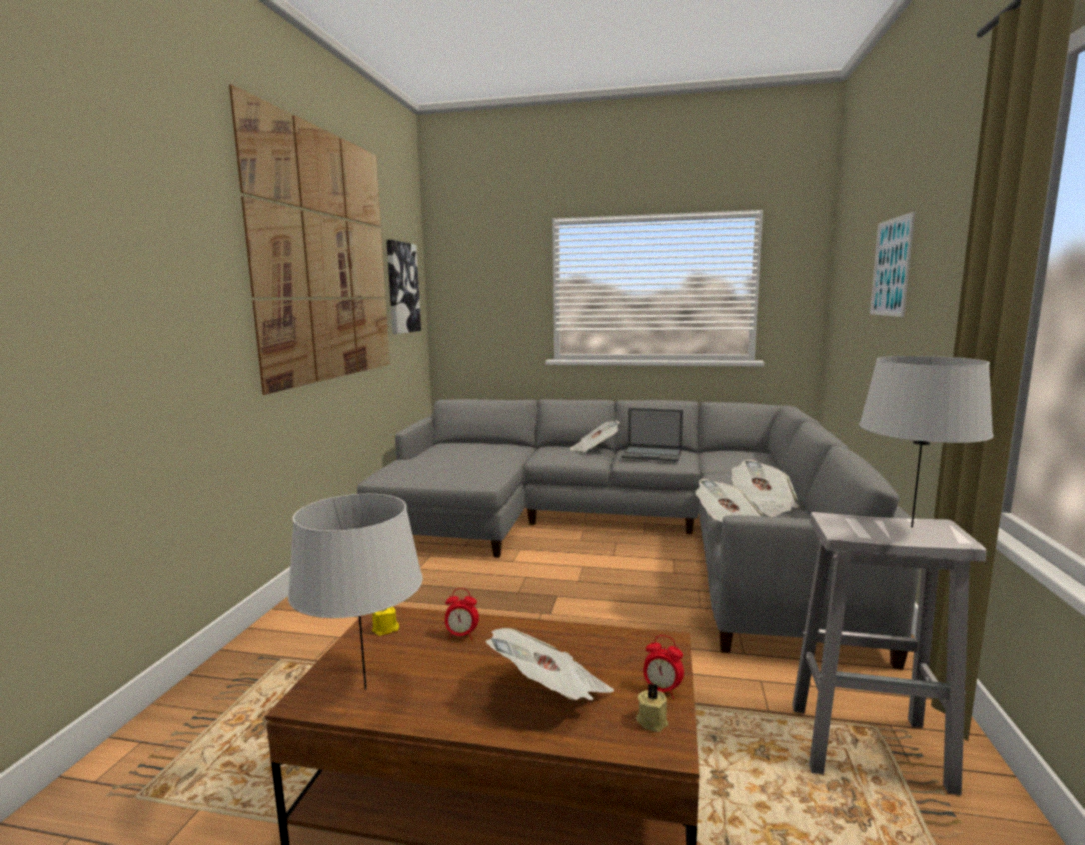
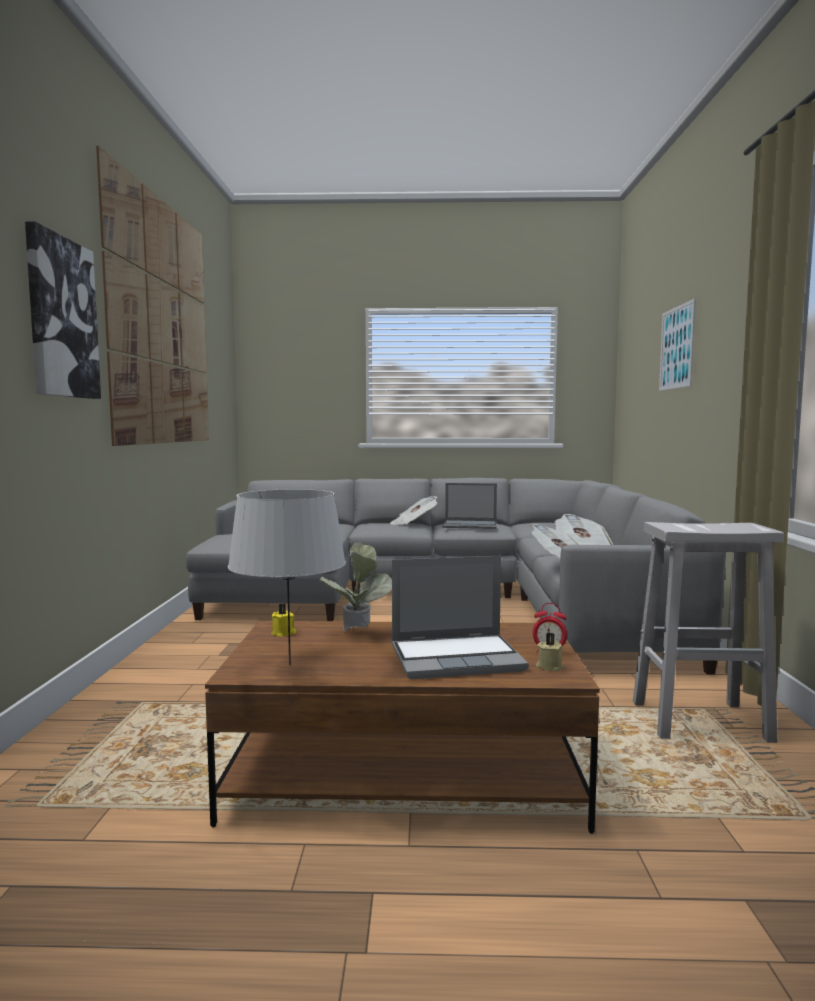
camera: 10 degrees left, 5 degrees down
picture [386,240,421,334] -> picture moved to [25,221,101,399]
alarm clock [445,588,479,640] -> potted plant [319,542,392,632]
newspaper [485,628,614,700] -> laptop [392,556,529,679]
grey table lamp [859,356,994,528] -> none

